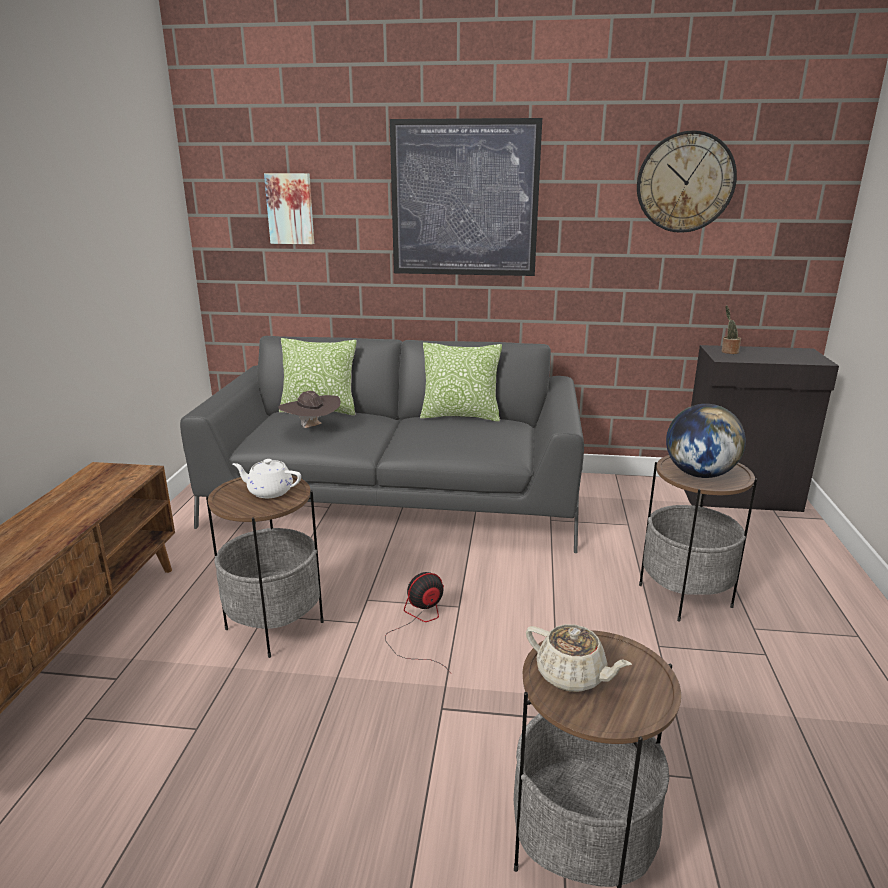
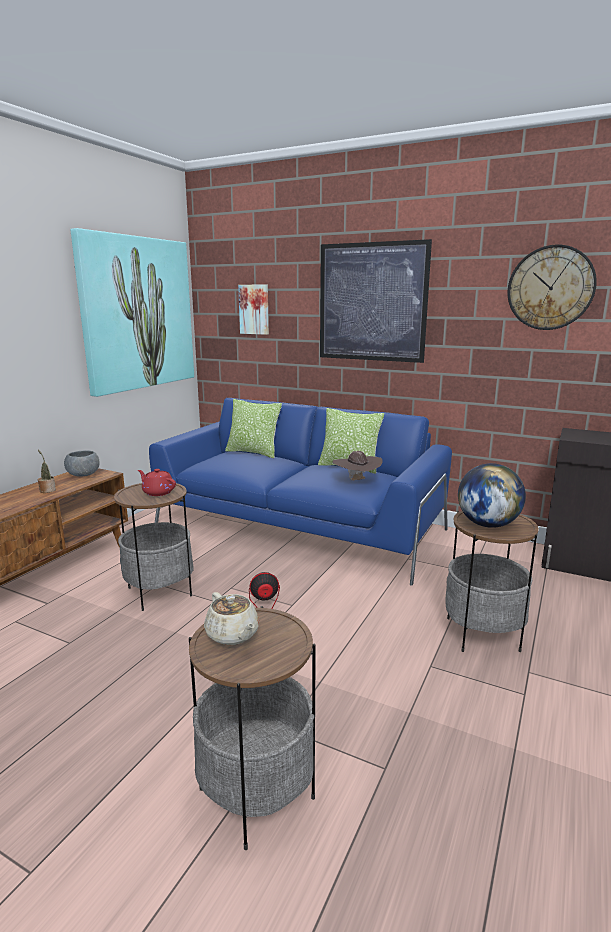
camera: 20 degrees right, 5 degrees down
grey sofa [180,336,584,553] -> blue sofa [149,398,452,586]
white teapot [233,459,301,498] -> red teapot [138,469,176,496]
brown hat [278,391,341,428] -> brown hat moved to [333,451,382,480]
potted plant [722,305,741,354] -> potted plant moved to [38,450,56,493]
none -> grey bowl [64,450,100,477]
none -> picture [70,228,194,397]

